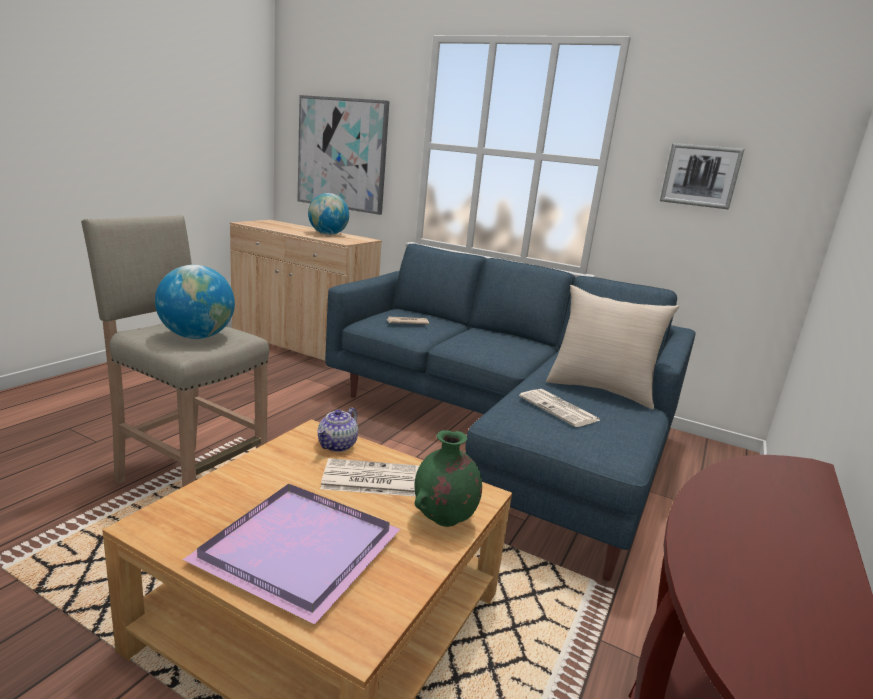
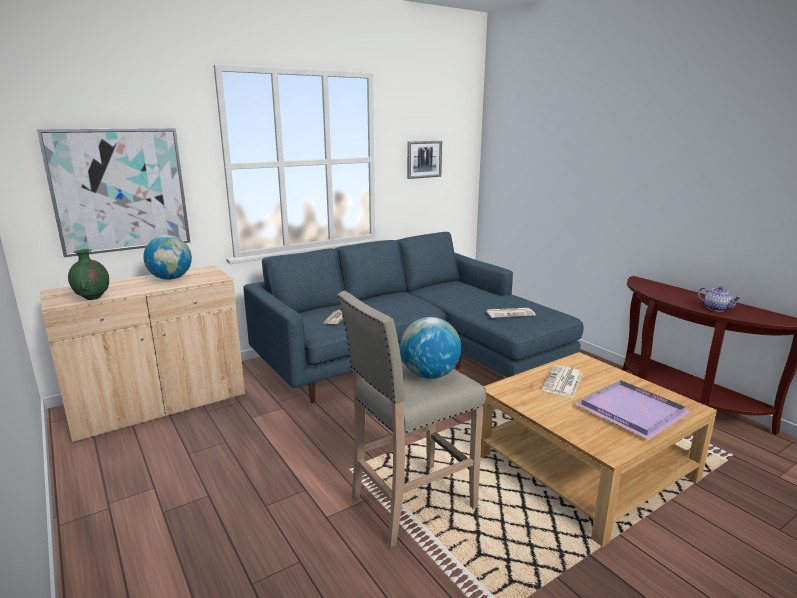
camera: 60 degrees left, 0 degrees up
teapot [317,408,358,452] -> teapot moved to [698,287,742,312]
green vase [414,430,482,527] -> green vase moved to [68,249,109,300]
beige pillow [546,285,679,409] -> none

